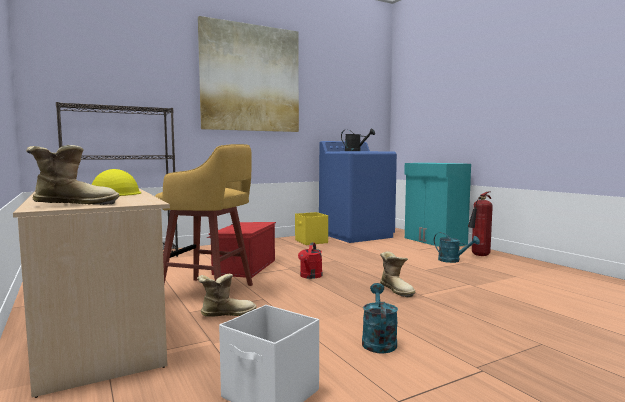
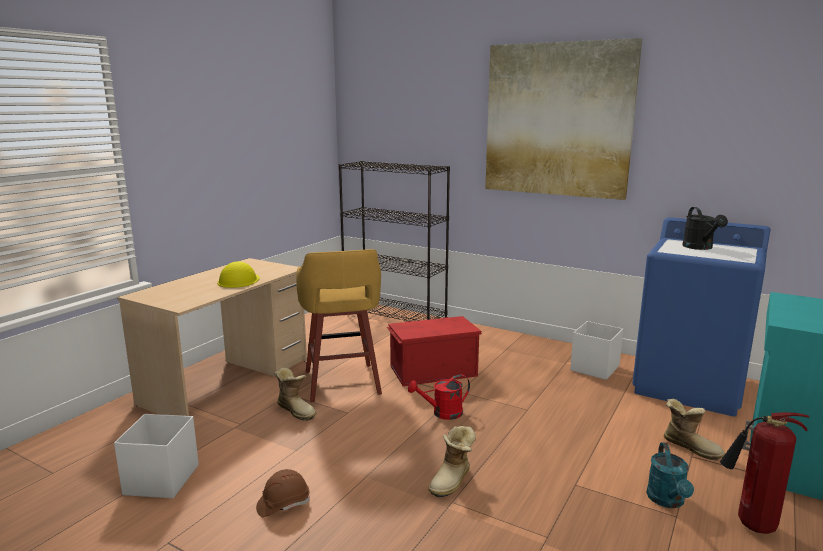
camera: 60 degrees right, 10 degrees up
boot [26,145,120,205] -> boot moved to [664,399,725,461]
yellow storage box [295,212,328,245] -> white storage box [570,321,623,380]
turquoise watering can [362,283,398,353] -> brown hard hat [256,469,310,517]

